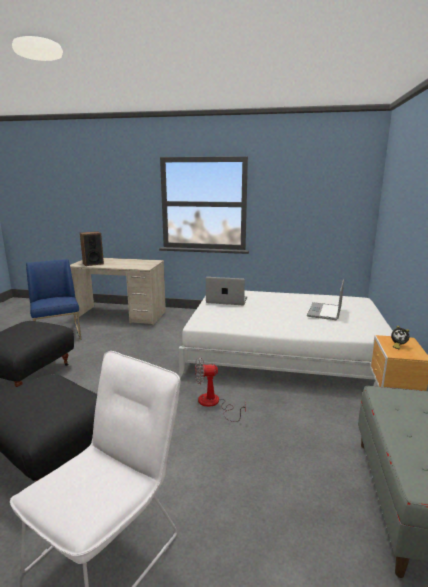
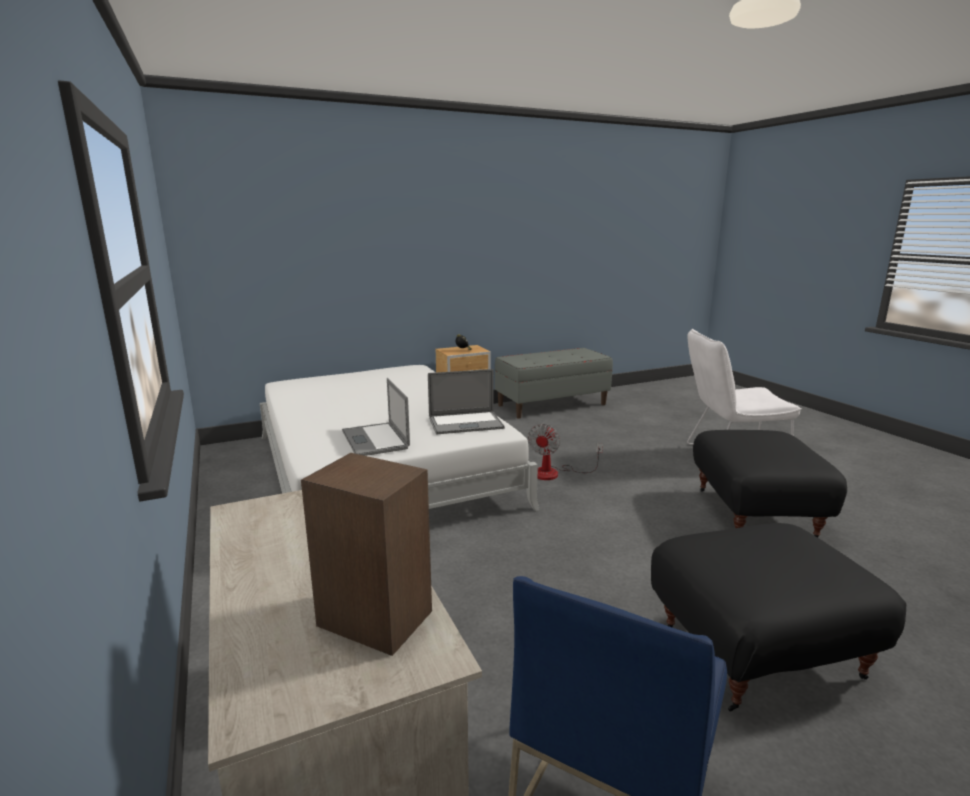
camera: 125 degrees left, 0 degrees up
fan [195,357,246,422] -> fan turned 60 degrees clockwise [528,424,603,480]
laptop [307,280,344,320] -> laptop moved to [428,369,505,434]

